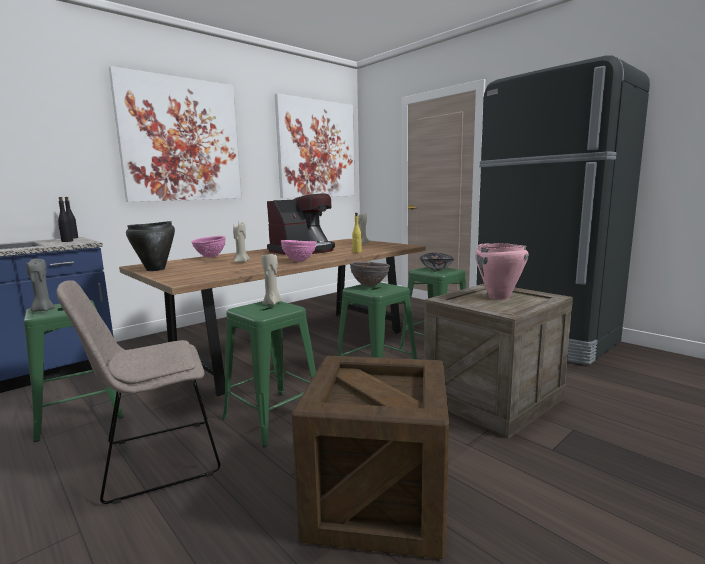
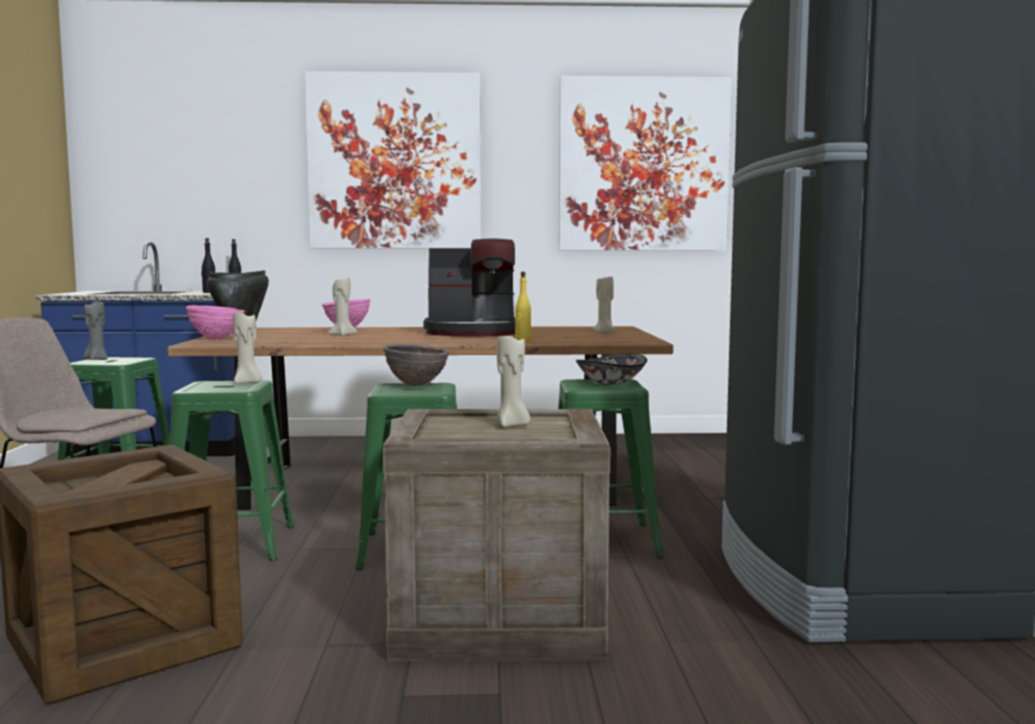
camera: 40 degrees right, 5 degrees down
pink bowl [281,240,317,262] -> pink bowl moved to [186,305,245,340]
pink cooking pot [475,243,529,300] -> beige candle [495,336,531,427]

